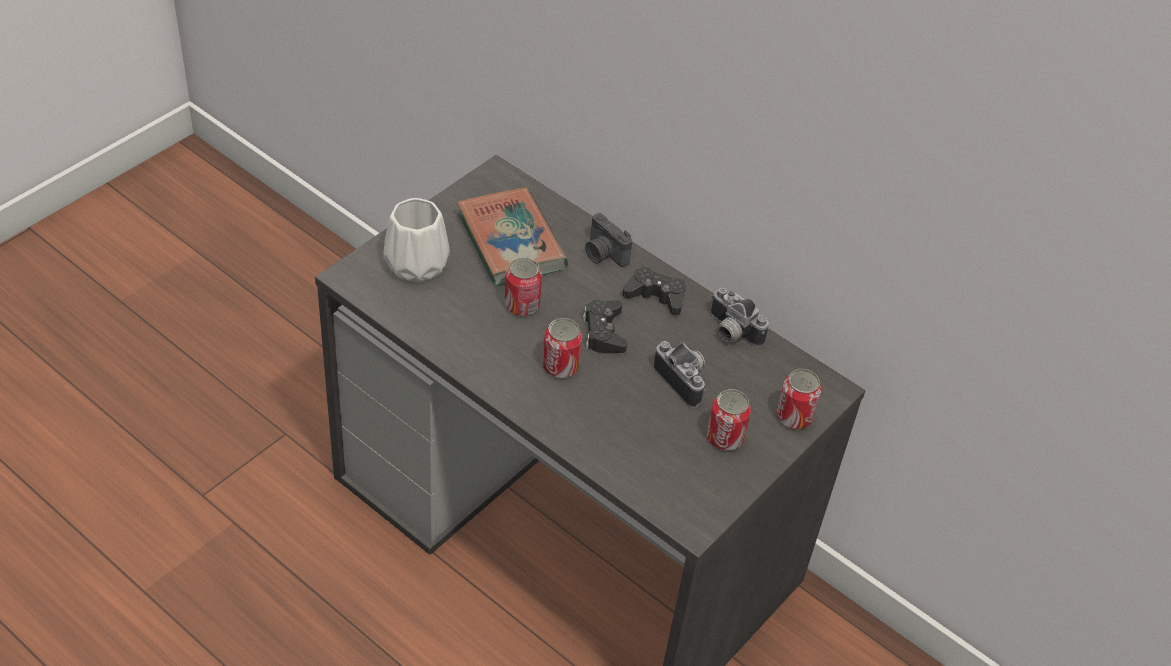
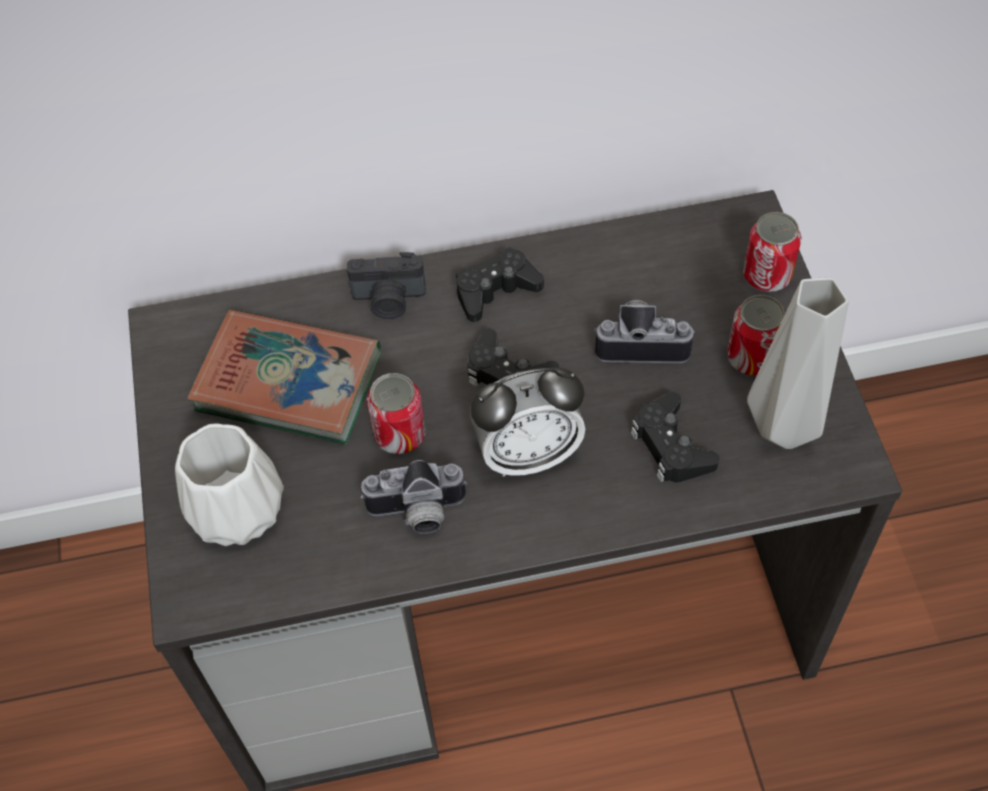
camera: 45 degrees left, 10 degrees up
can [542,318,582,378] -> alarm clock [470,368,585,477]
camera [710,287,769,347] -> camera moved to [361,460,467,534]
none -> black game controller [631,392,719,482]
none -> grey vase [747,277,848,449]

